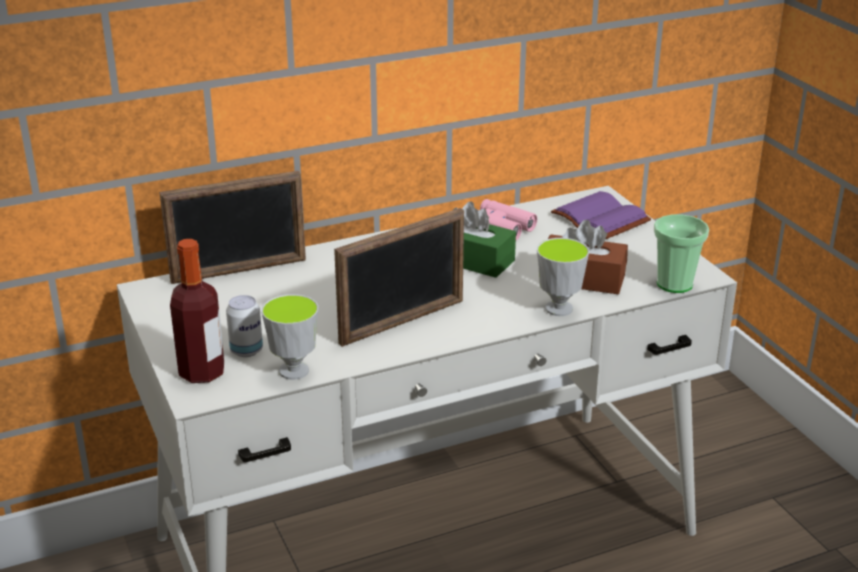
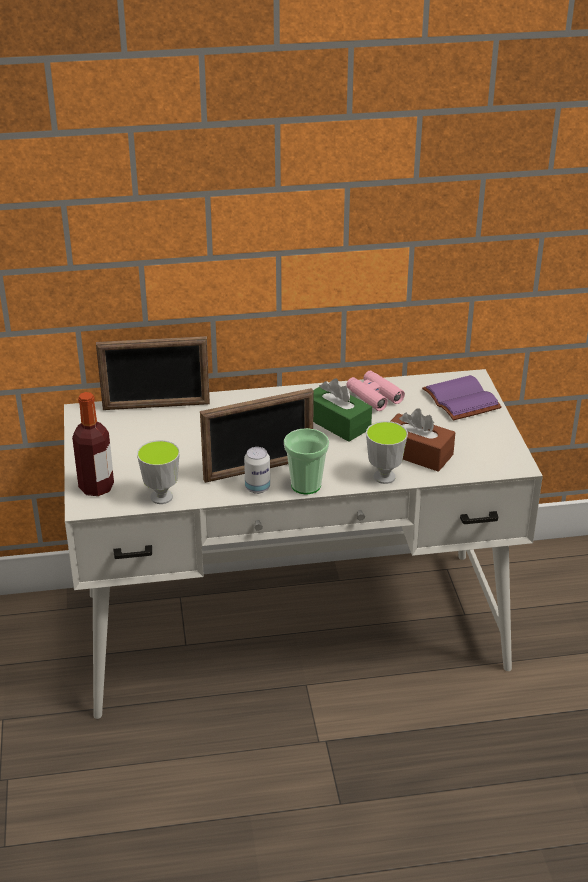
camera: 15 degrees right, 5 degrees up
can [226,295,263,357] -> can moved to [244,447,270,494]
cup [654,214,709,293] -> cup moved to [284,428,329,495]

